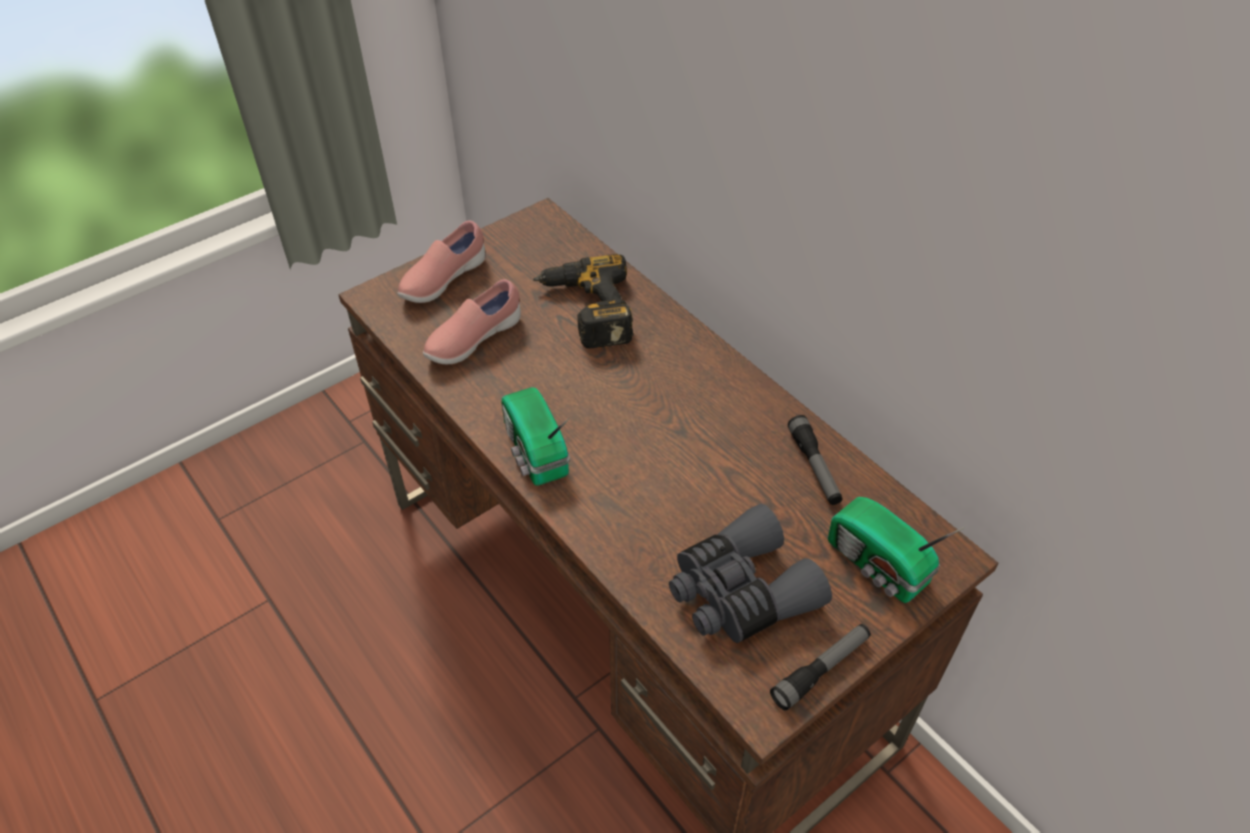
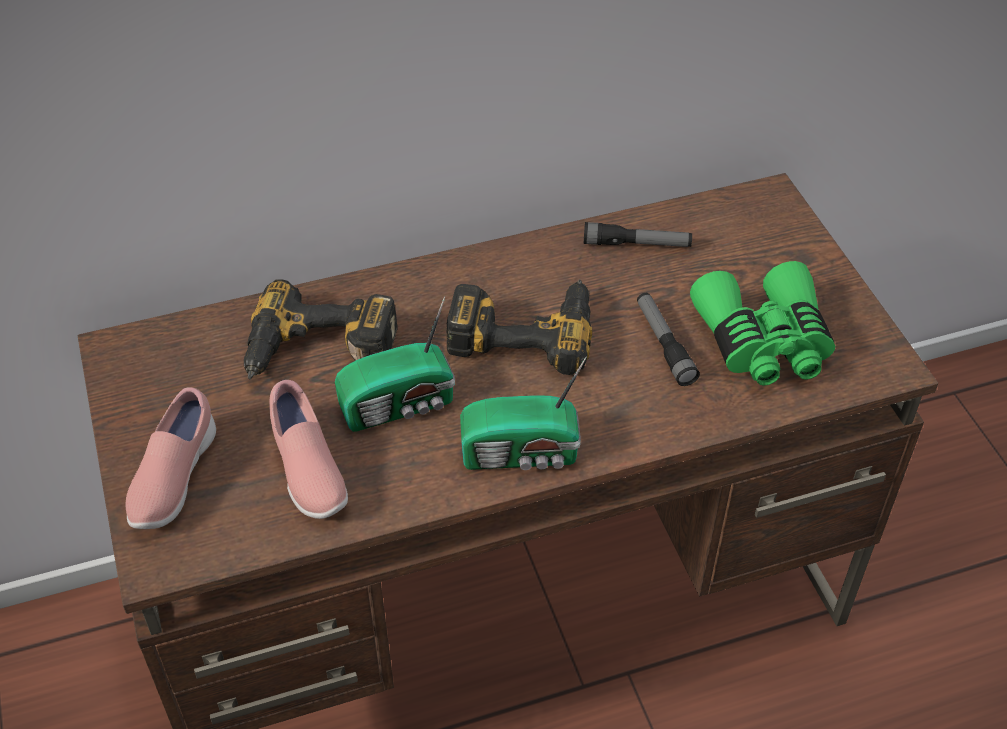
camera: 70 degrees left, 0 degrees up
pink shoe [397,220,485,303] -> pink shoe turned 45 degrees clockwise [126,387,216,529]
grey binoculars [669,504,832,643] -> green binoculars [690,261,835,386]
flashlight [770,624,871,711] -> flashlight moved to [637,293,700,386]
radio [828,497,965,603] -> radio moved to [335,296,455,432]
none -> power drill [447,280,592,375]

